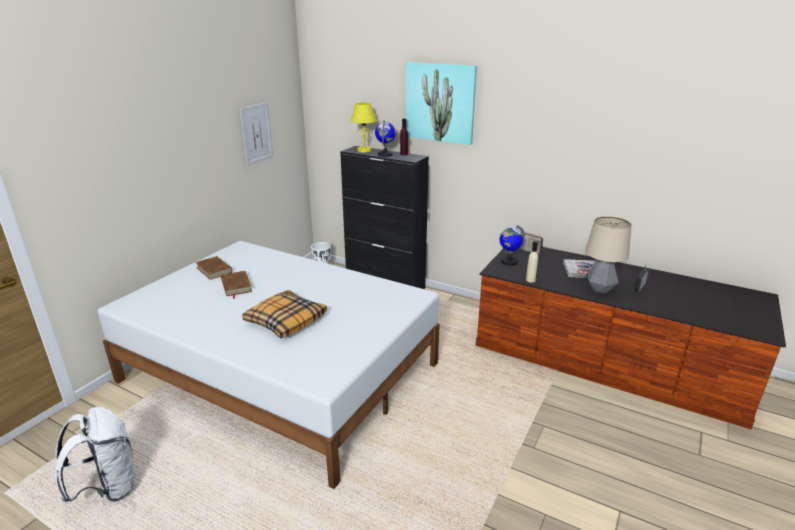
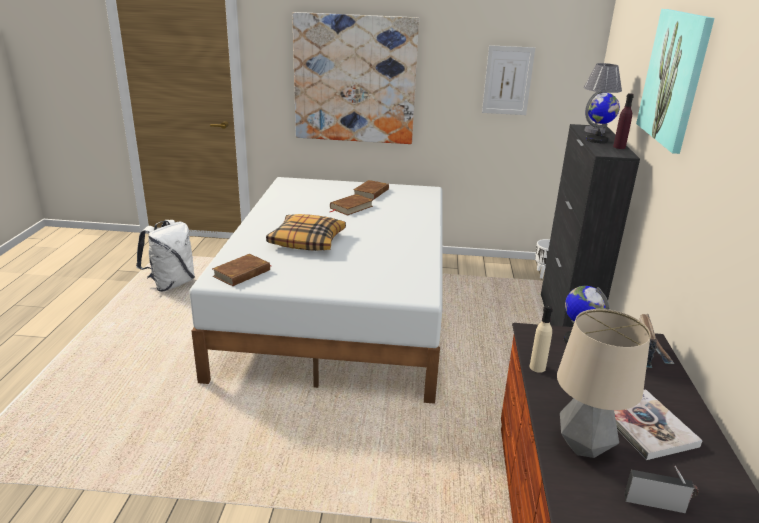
camera: 65 degrees right, 0 degrees up
yellow table lamp [351,103,377,152] -> grey table lamp [584,63,622,134]
none -> brown book [212,254,271,286]
none -> picture [292,12,419,144]

